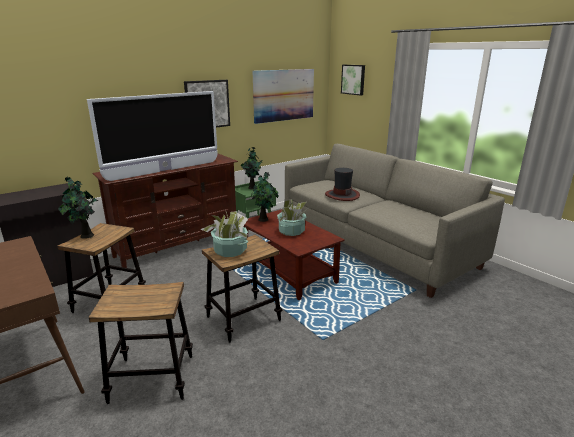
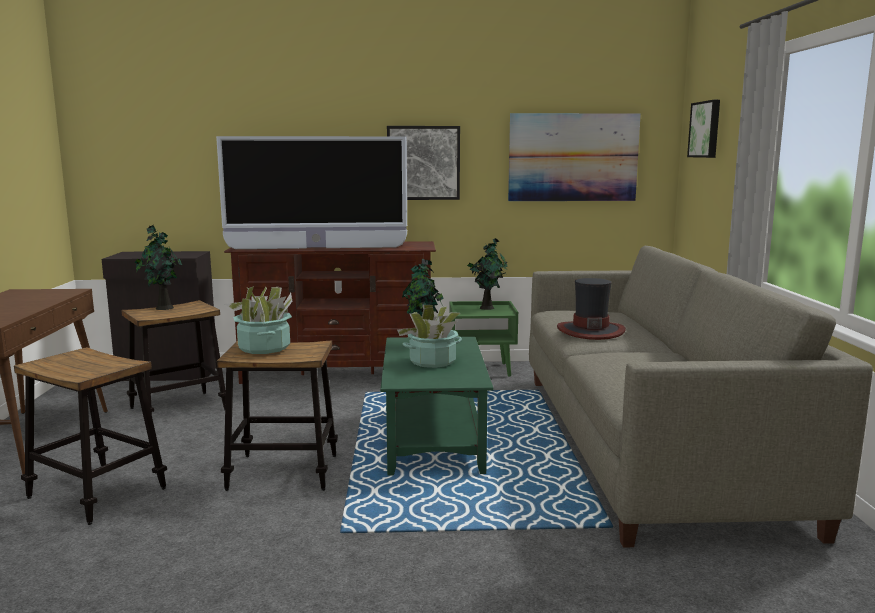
camera: 35 degrees right, 10 degrees down
brown coffee table [243,210,345,300] -> green coffee table [380,337,494,476]

